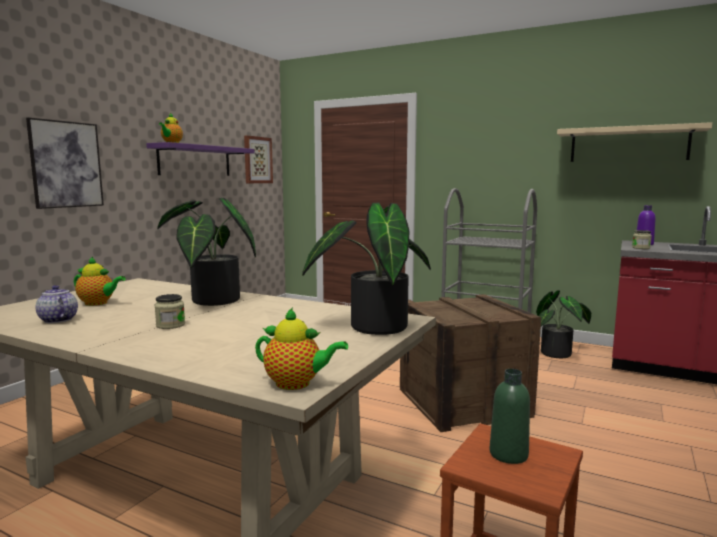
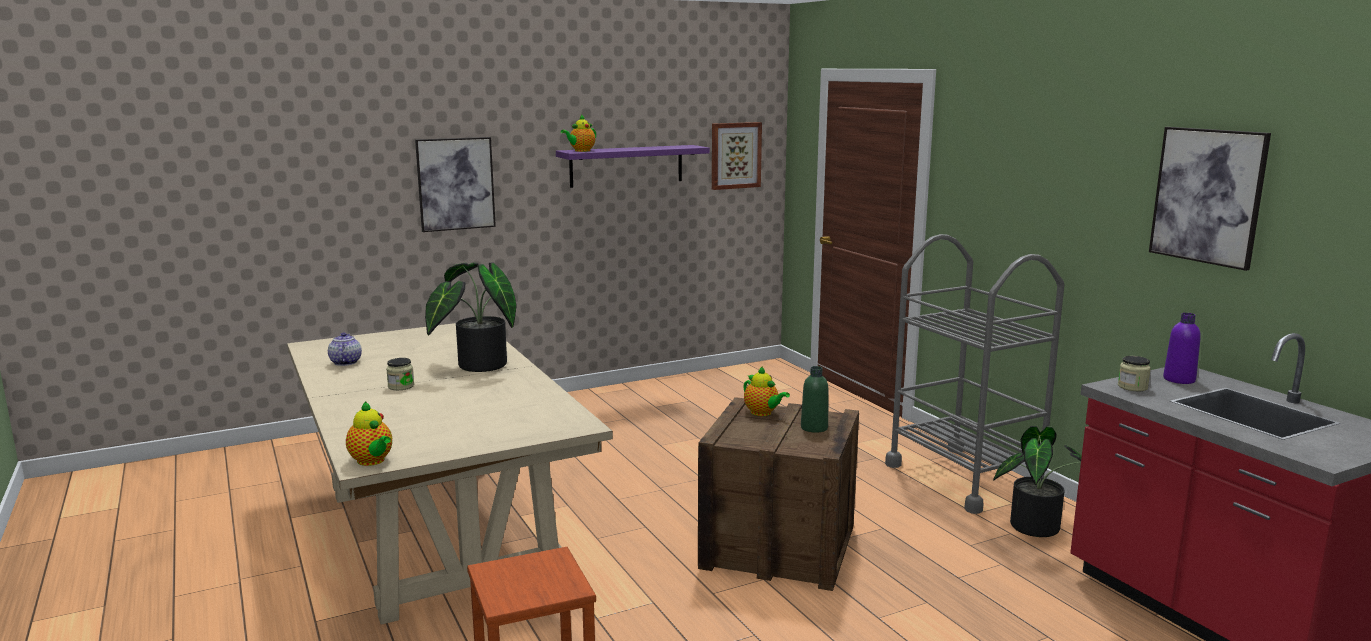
camera: 35 degrees right, 5 degrees up
teapot [74,256,126,306] -> teapot moved to [743,366,790,416]
potted plant [302,203,431,335] -> none
green bottle [490,369,530,464] -> green bottle moved to [801,366,828,433]
beige shelf [557,122,712,162] -> picture [1149,127,1271,271]

